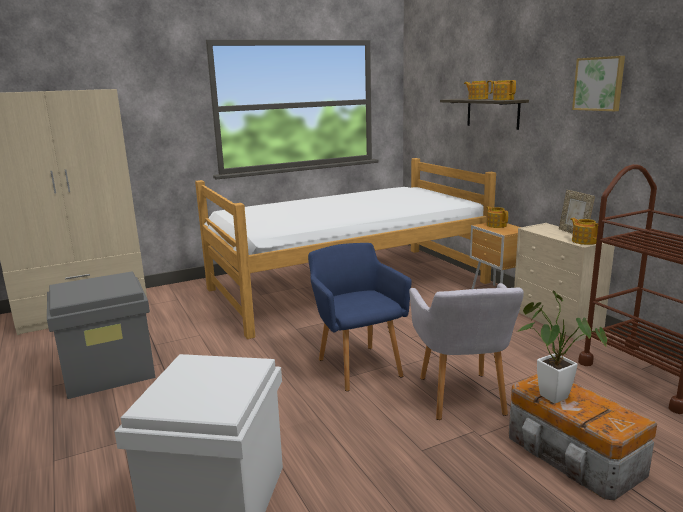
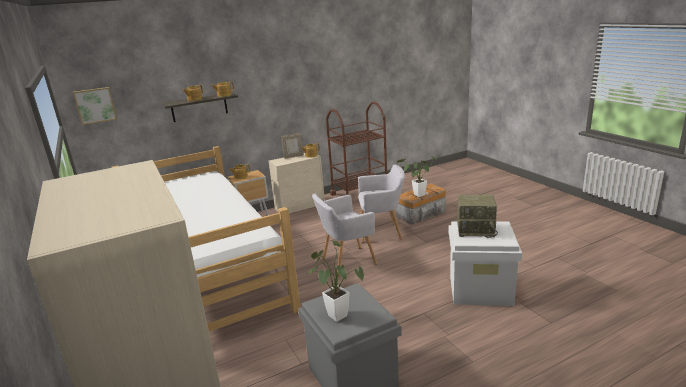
camera: 90 degrees left, 5 degrees up
blue armchair [308,243,412,391] -> grey armchair [312,194,377,276]
picture [572,56,625,111] -> picture moved to [73,87,117,125]
none -> potted plant [308,241,364,322]
none -> radio [457,195,498,238]

